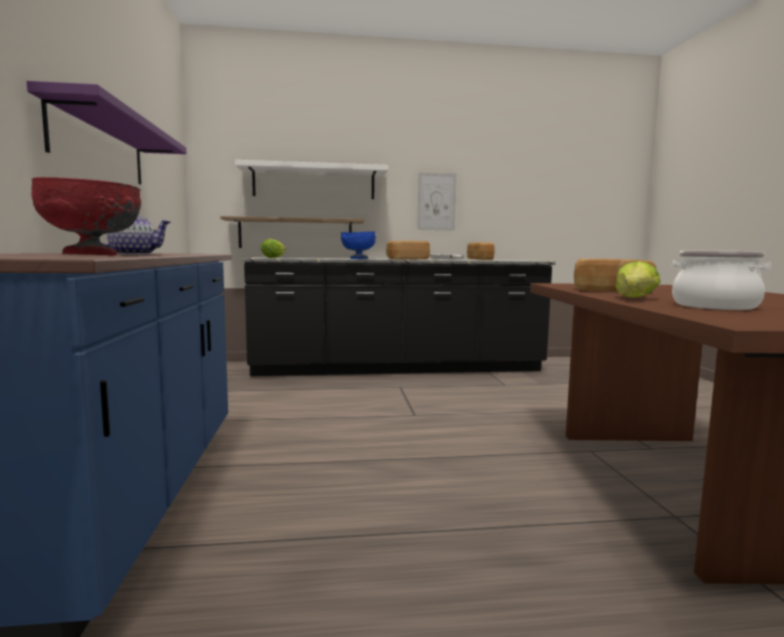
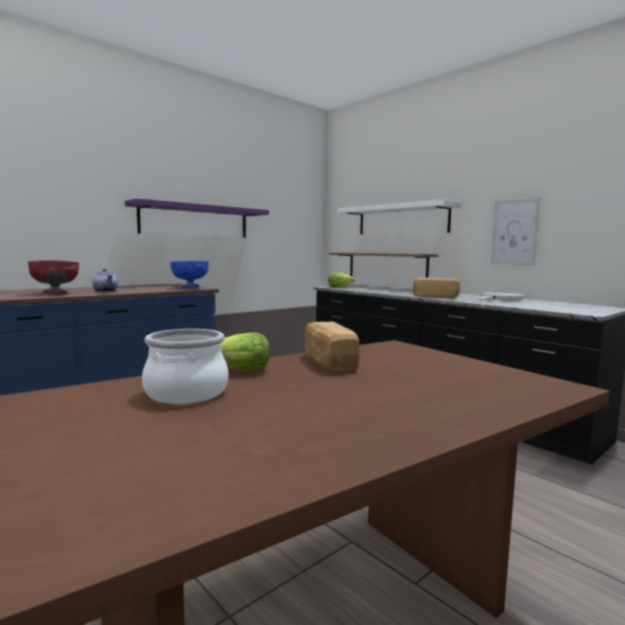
camera: 55 degrees right, 0 degrees up
blue bowl [341,232,376,259] -> blue bowl moved to [170,261,209,288]
bread [467,242,495,260] -> none

